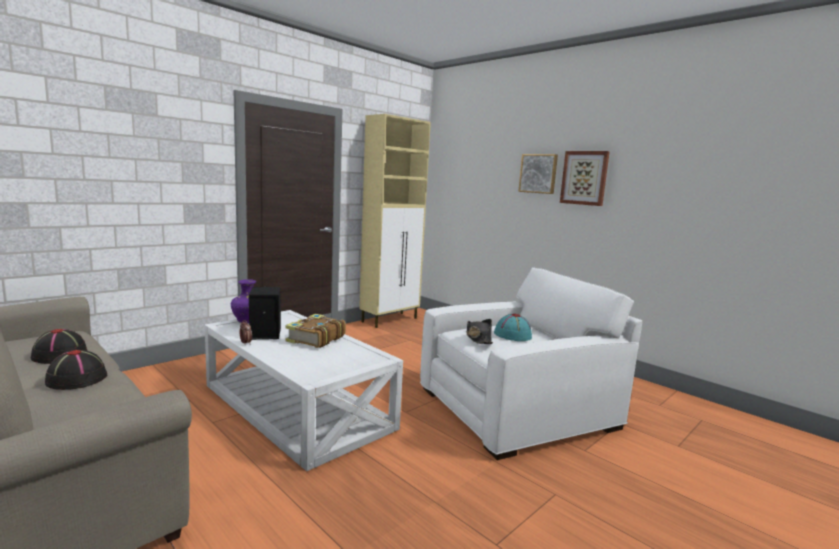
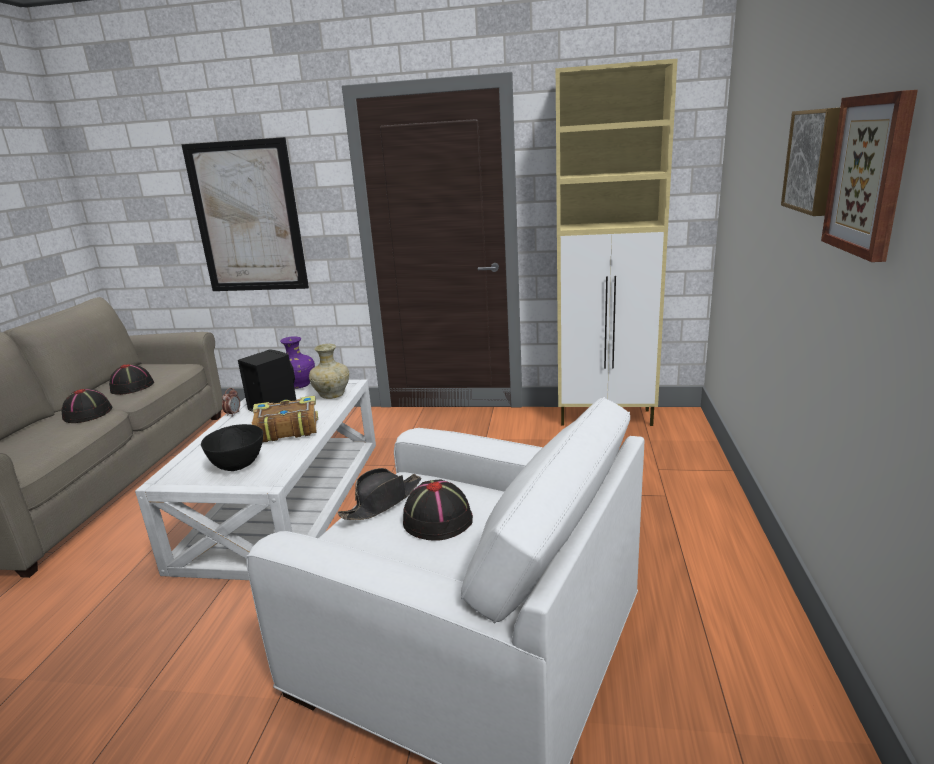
camera: 55 degrees right, 10 degrees up
turquoise hat [494,314,532,341] -> black hat [403,479,473,541]
none -> picture [181,137,309,291]
none -> black bowl [201,424,263,471]
none -> beige vase [309,344,349,399]

